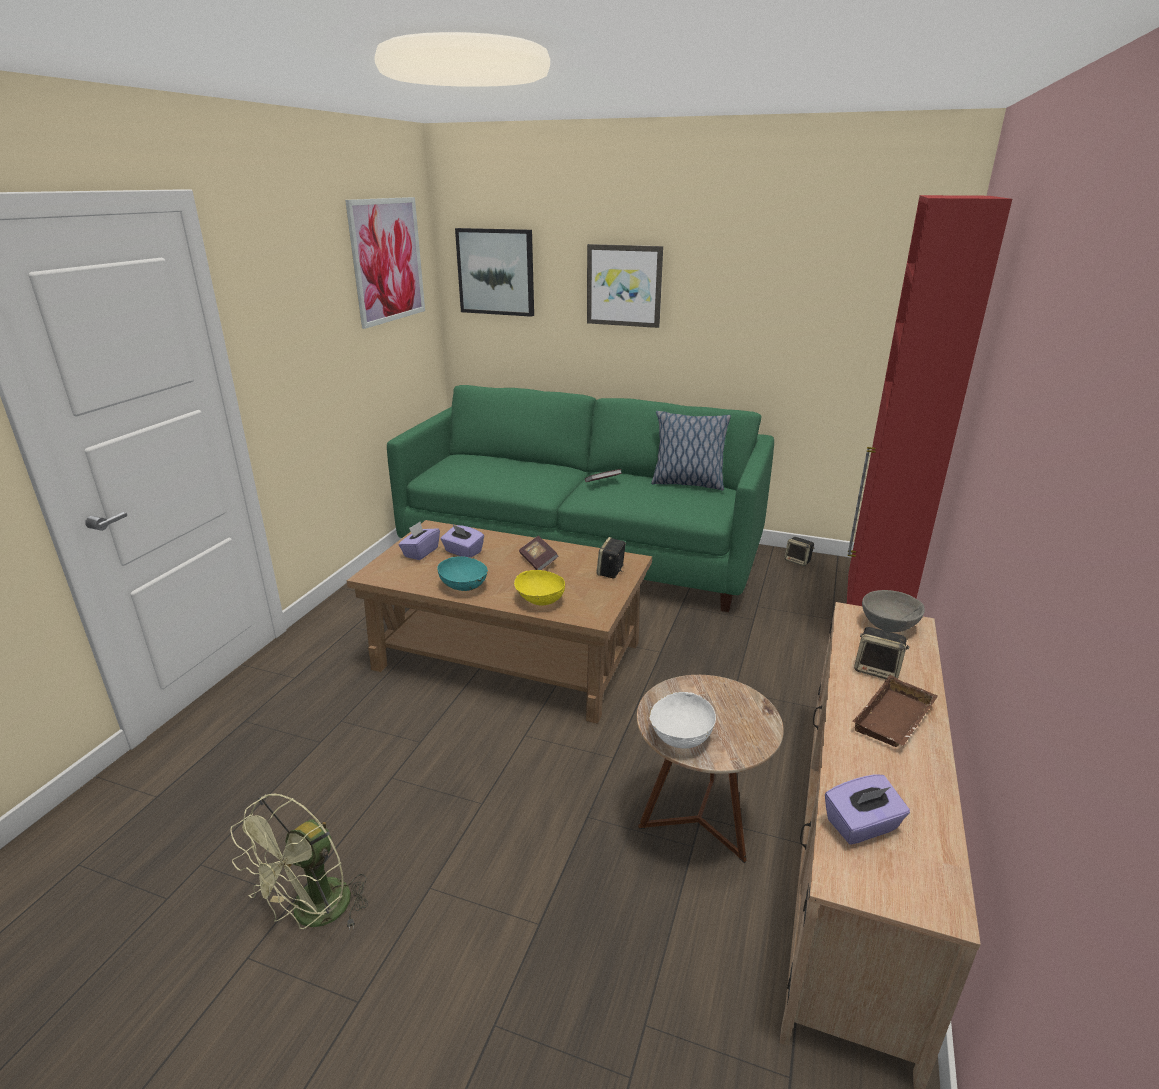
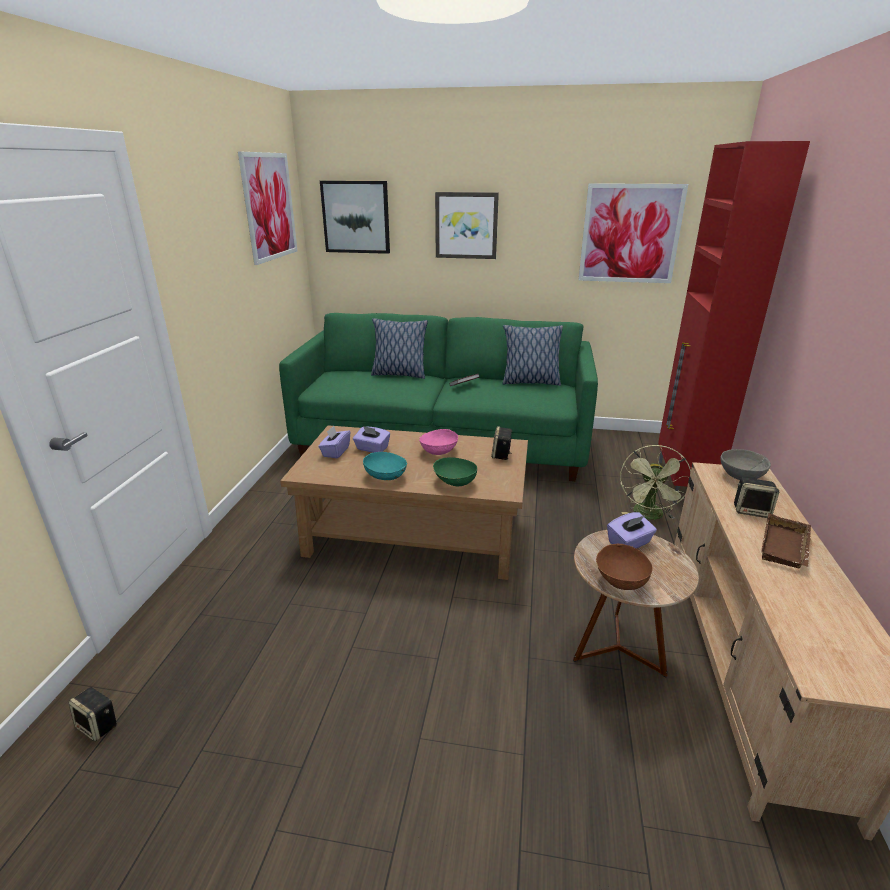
camera: 10 degrees left, 0 degrees up
green fan [230,794,368,930] -> green fan moved to [620,445,691,520]
yellow bowl [514,570,565,605] -> green bowl [433,457,477,486]
book [519,536,559,570] -> pink bowl [419,429,458,455]
white bowl [649,692,716,749] -> brown bowl [596,544,653,590]
speaker [784,537,814,566] -> speaker moved to [69,687,117,741]
purple tissue box [825,775,910,845] -> purple tissue box moved to [607,512,657,548]
none -> pillow [371,318,428,379]
none -> picture [579,183,688,283]

